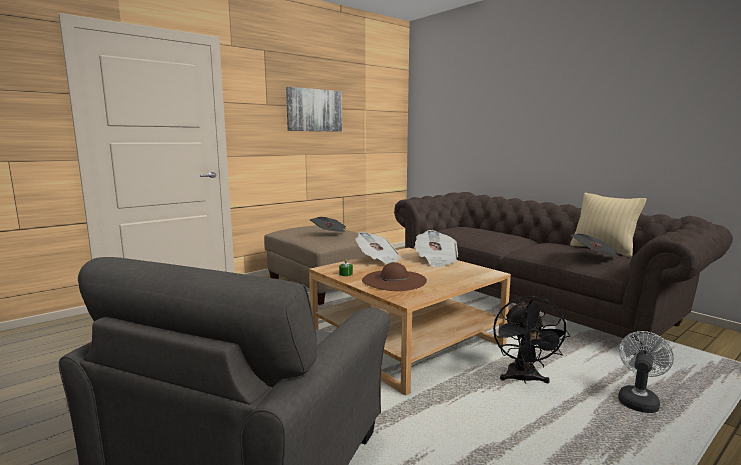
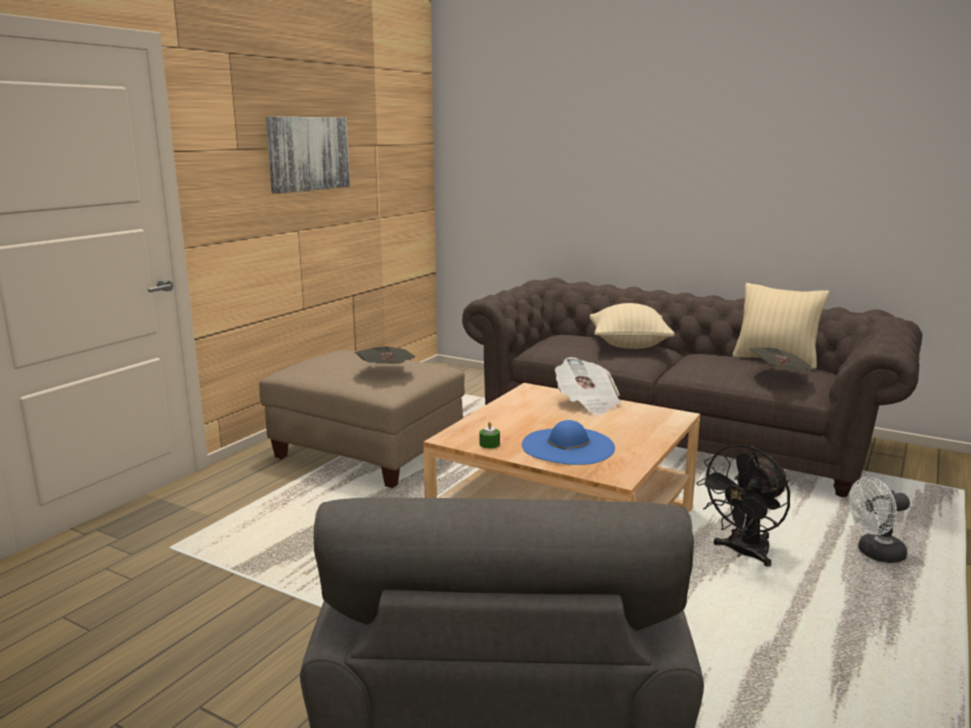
camera: 20 degrees left, 5 degrees up
newspaper [355,232,401,264] -> none
brown hat [362,262,427,291] -> blue hat [522,420,615,465]
black fan [493,296,570,384] -> black fan turned 60 degrees clockwise [696,444,790,567]
white fan [618,331,674,413] -> white fan turned 120 degrees counterclockwise [849,477,910,563]
none -> beige pillow [590,303,675,349]

